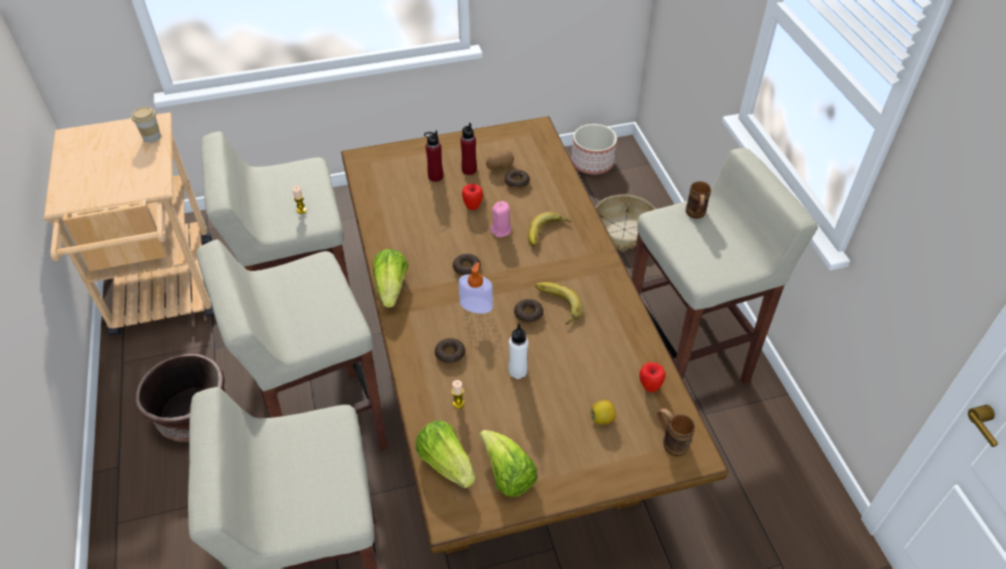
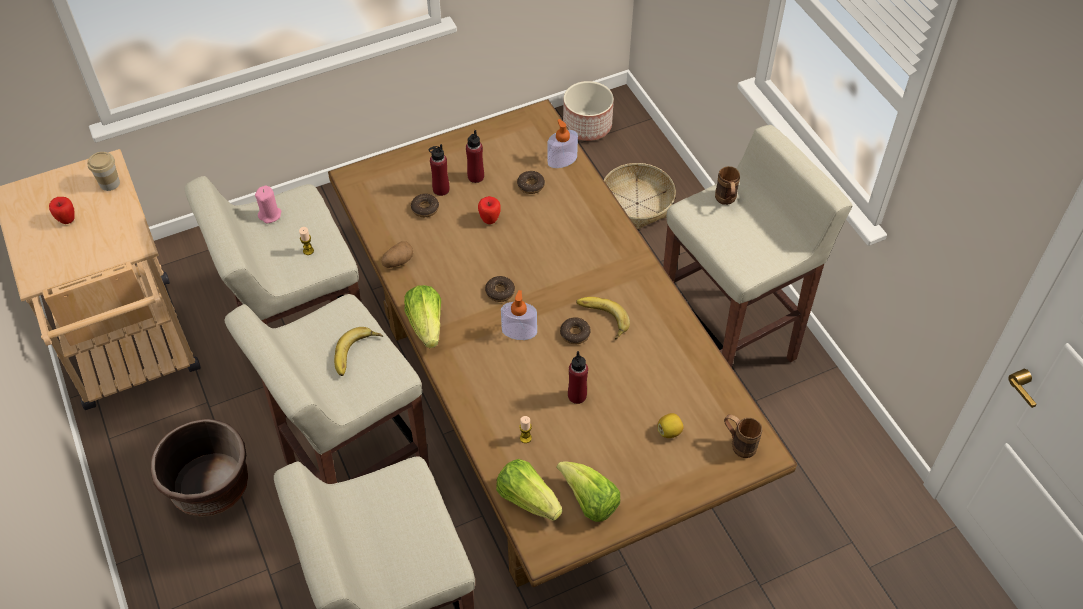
camera: 10 degrees left, 5 degrees up
donut [435,338,465,365] -> donut moved to [411,194,439,217]
potato [486,150,514,170] -> potato moved to [381,241,413,268]
pink candle [490,201,512,237] -> pink candle moved to [255,185,281,223]
white bottle [509,323,528,379] -> red bottle [568,351,588,404]
banana [528,212,571,247] -> banana moved to [334,327,383,376]
apple [639,362,665,392] -> apple moved to [49,197,75,224]
none -> soap dispenser [547,119,578,168]

